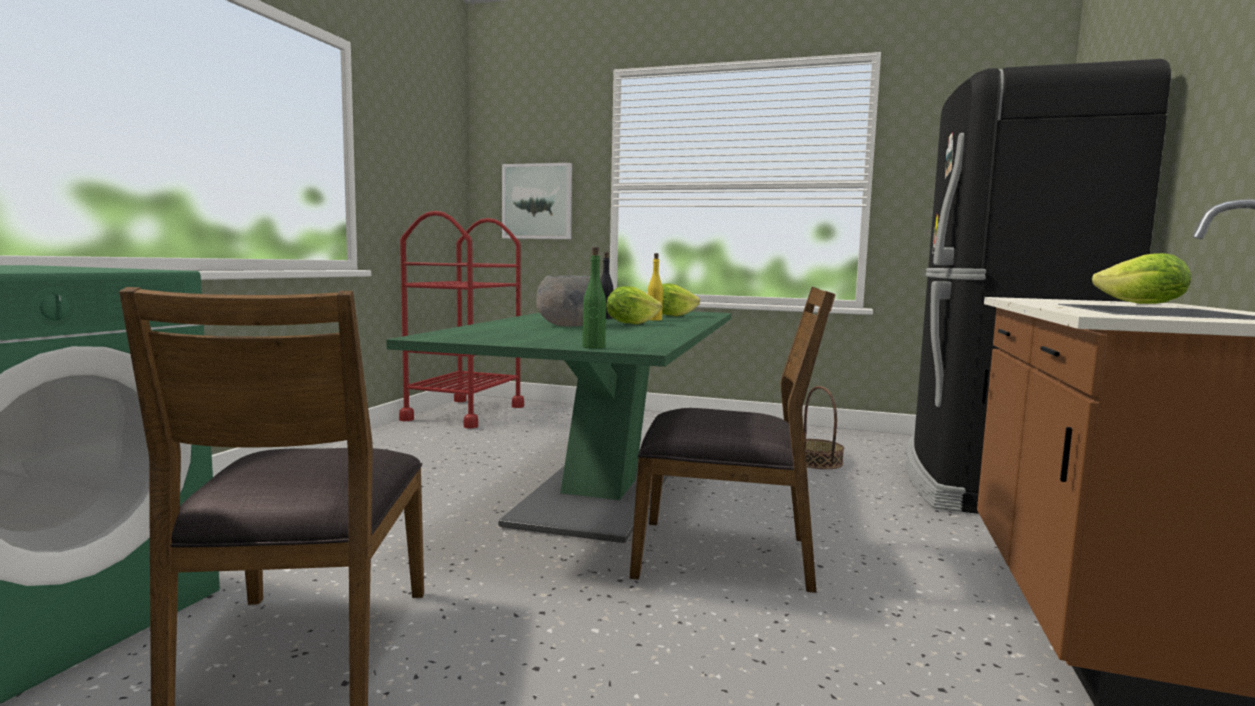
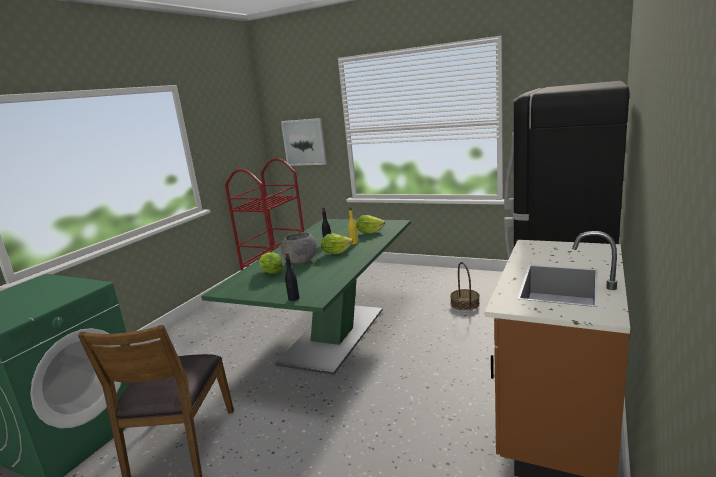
camera: 10 degrees right, 10 degrees up
green bottle [582,247,606,349] -> black bottle [285,253,299,301]
brown chair [630,287,836,593] -> none
lettuce [1092,253,1191,304] -> lettuce moved to [259,252,283,274]

